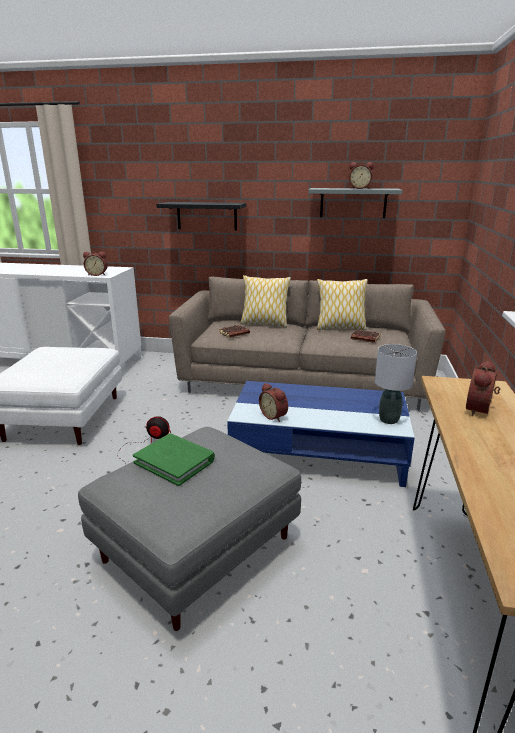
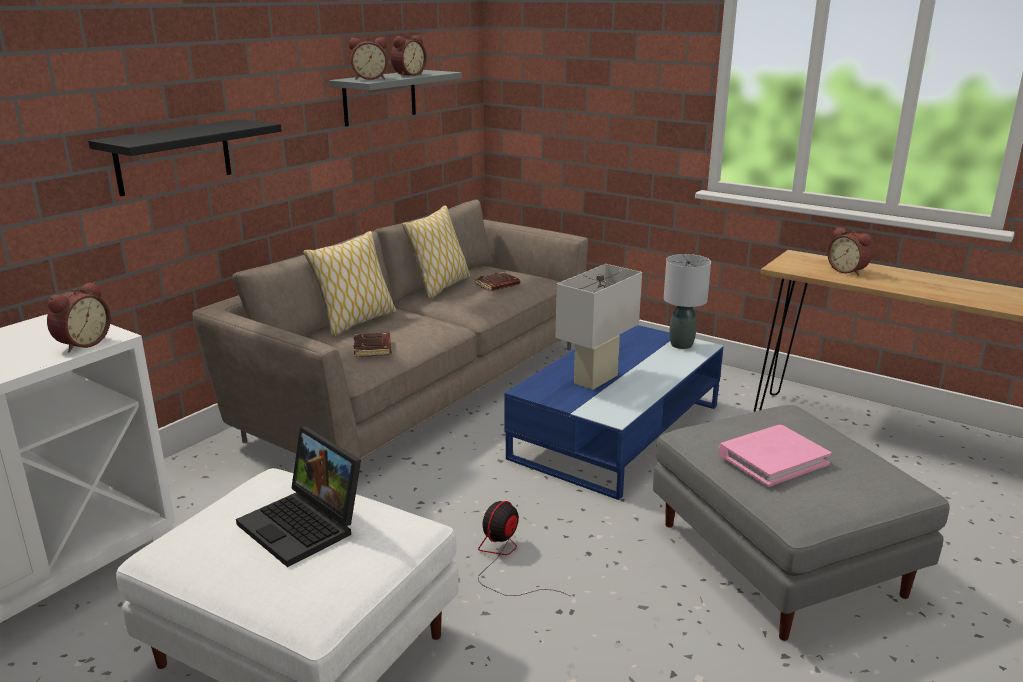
camera: 65 degrees left, 0 degrees up
green book [133,433,215,486] -> pink book [718,425,832,487]
alarm clock [259,383,288,422] -> alarm clock moved to [349,37,387,80]
none -> laptop [236,427,361,567]
none -> white table lamp [556,264,642,390]

